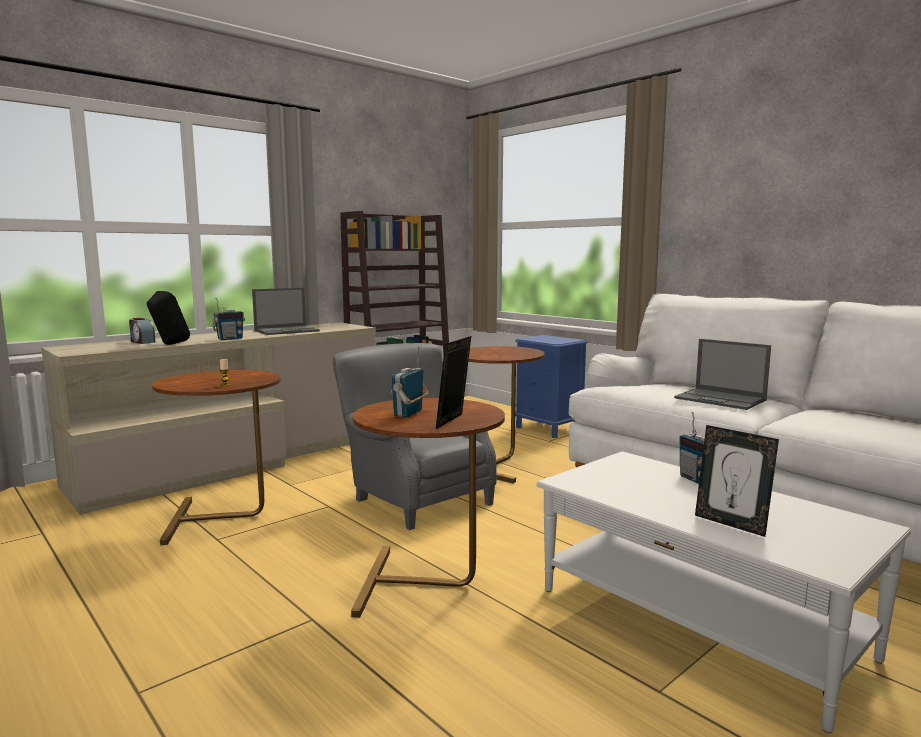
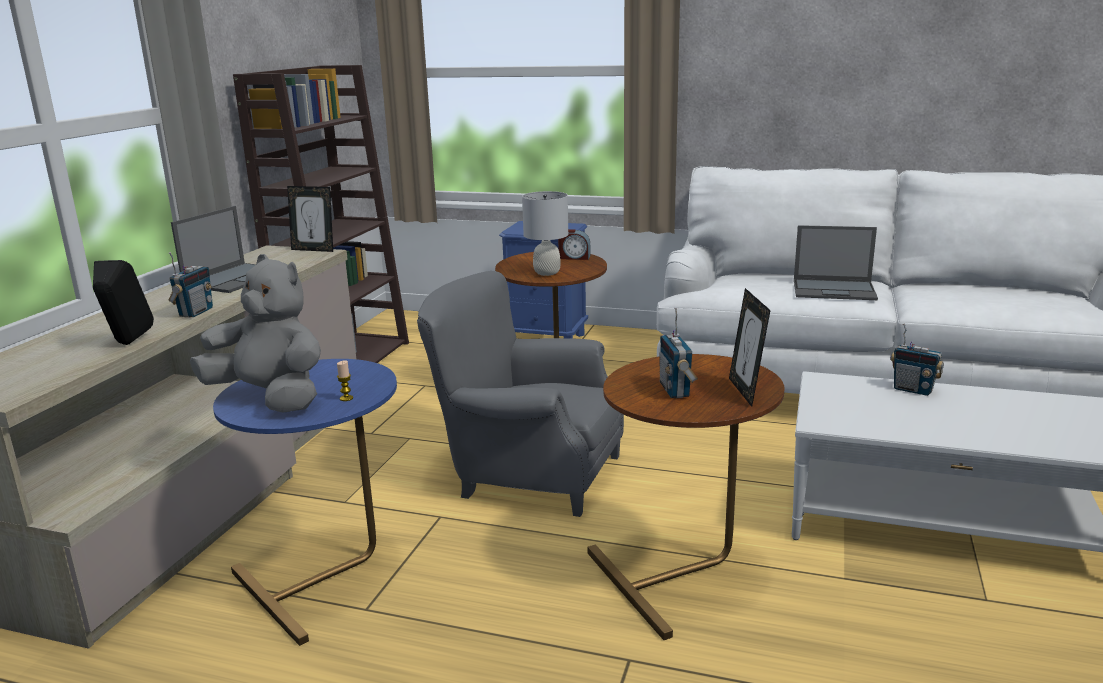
camera: 30 degrees left, 10 degrees up
alarm clock [129,318,155,344] -> alarm clock moved to [558,229,590,260]
brown side table [152,370,281,545] -> blue side table [213,359,397,646]
picture frame [695,425,779,537] -> picture frame moved to [287,186,333,252]
none -> grey plush toy [190,254,321,413]
none -> grey table lamp [522,191,568,276]

